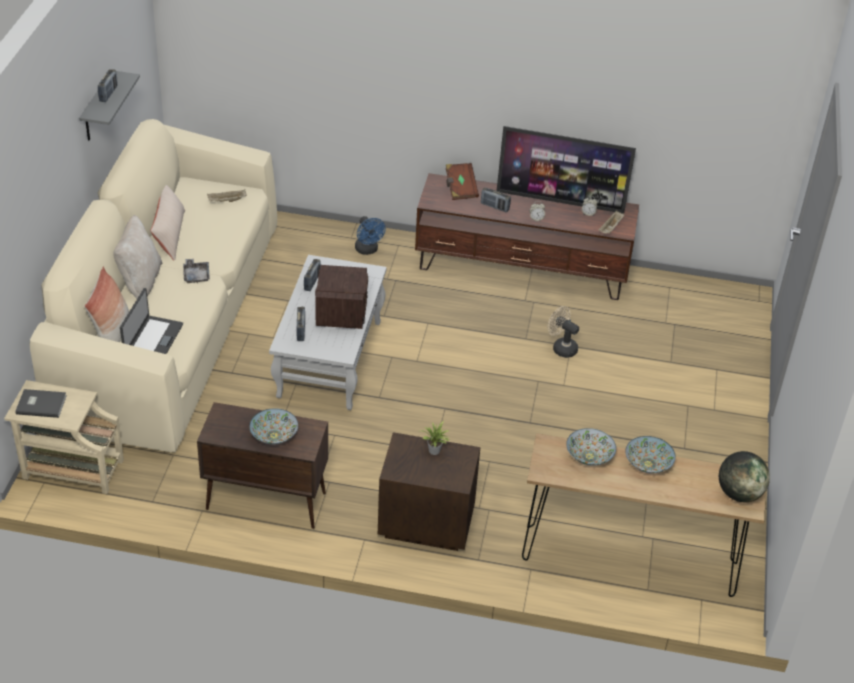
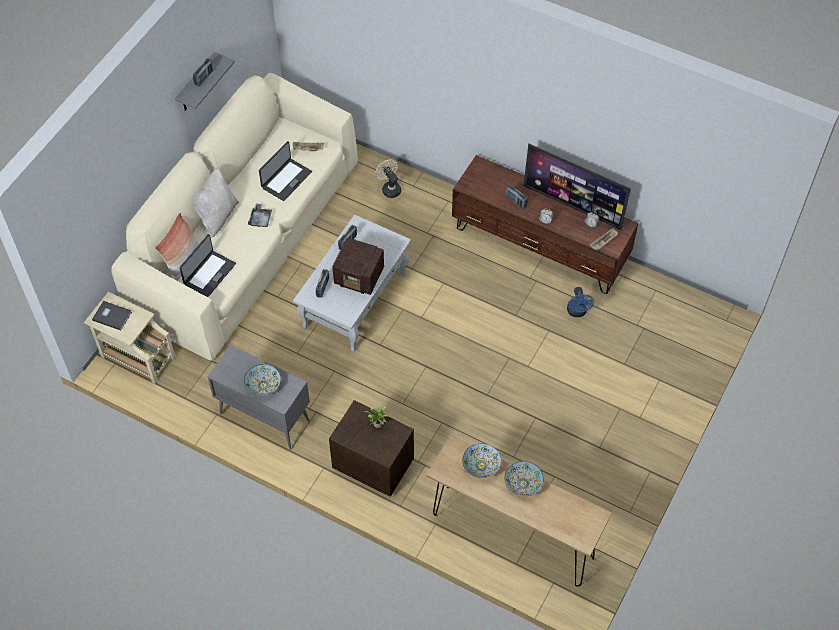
camera: 20 degrees right, 15 degrees up
beige pillow [150,185,185,261] -> none
brown cabinet [197,402,328,529] -> grey cabinet [208,345,310,449]
radio [315,265,368,329] -> radio turned 90 degrees clockwise [332,238,384,295]
blue fan [355,216,386,255] -> blue fan moved to [567,287,594,317]
brown book [446,163,479,200] -> none
beige fan [547,306,579,358] -> beige fan moved to [375,159,401,198]
globe [719,451,770,502] -> none
none -> laptop [259,141,312,201]

